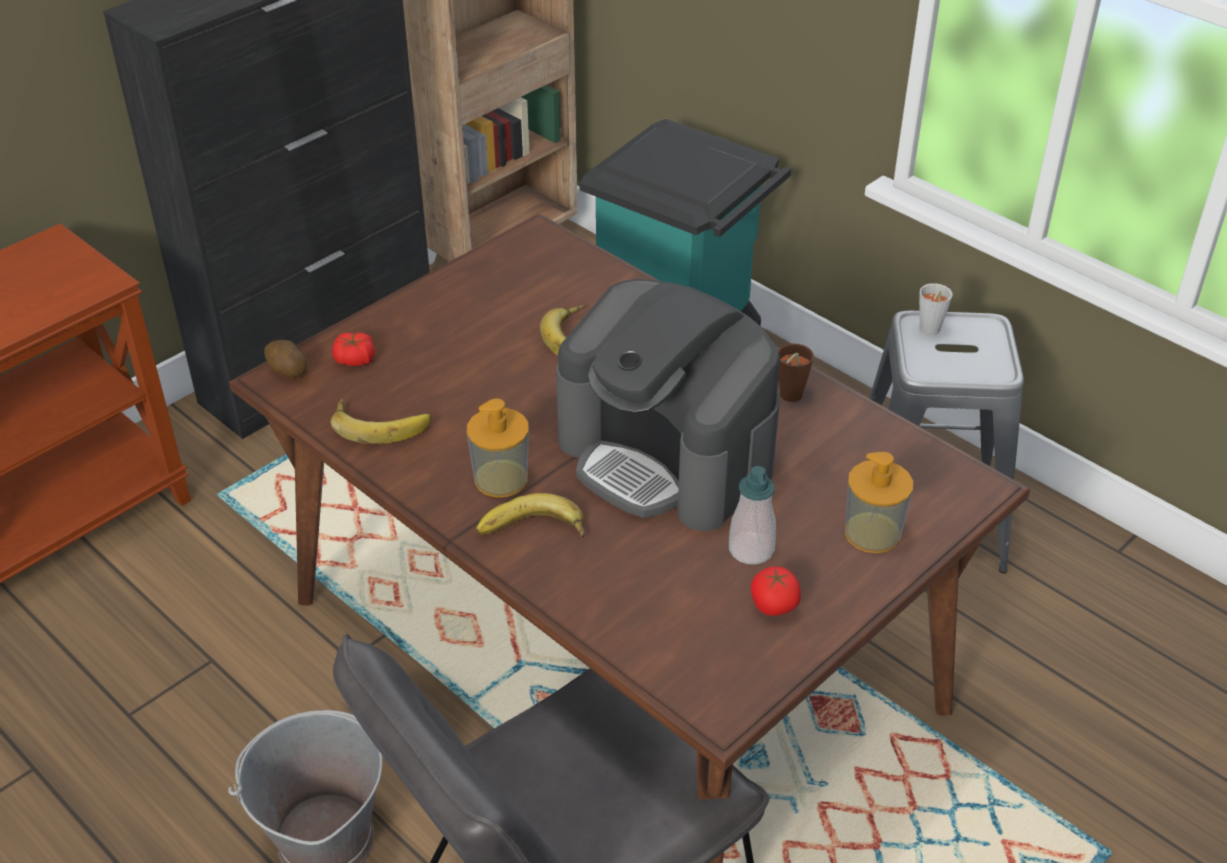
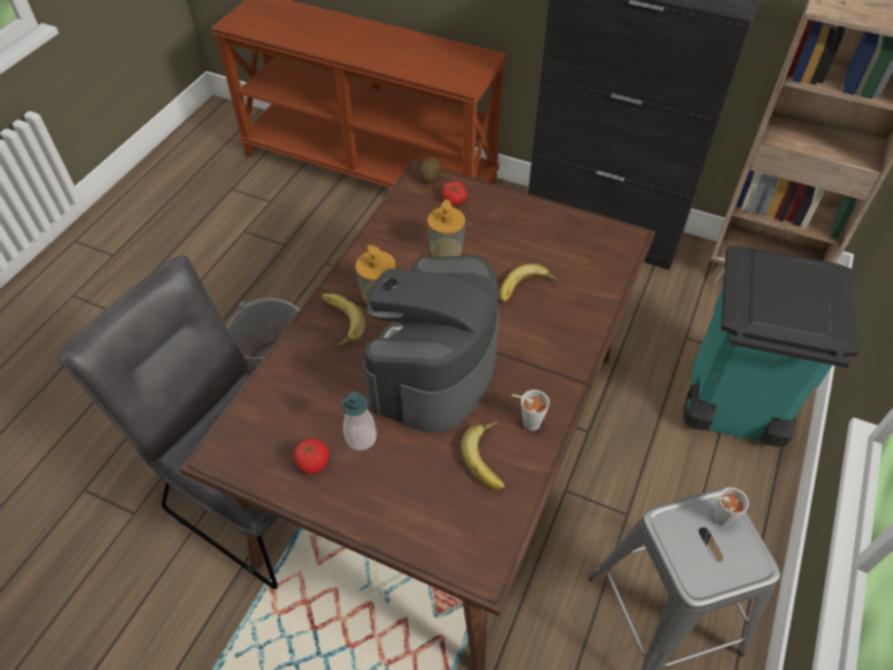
camera: 70 degrees right, 10 degrees up
banana [331,398,431,444] -> banana moved to [461,422,505,490]
brown cup [778,344,814,402] -> grey cup [512,390,550,431]
soap dispenser [845,452,913,553] -> soap dispenser moved to [427,199,465,257]

